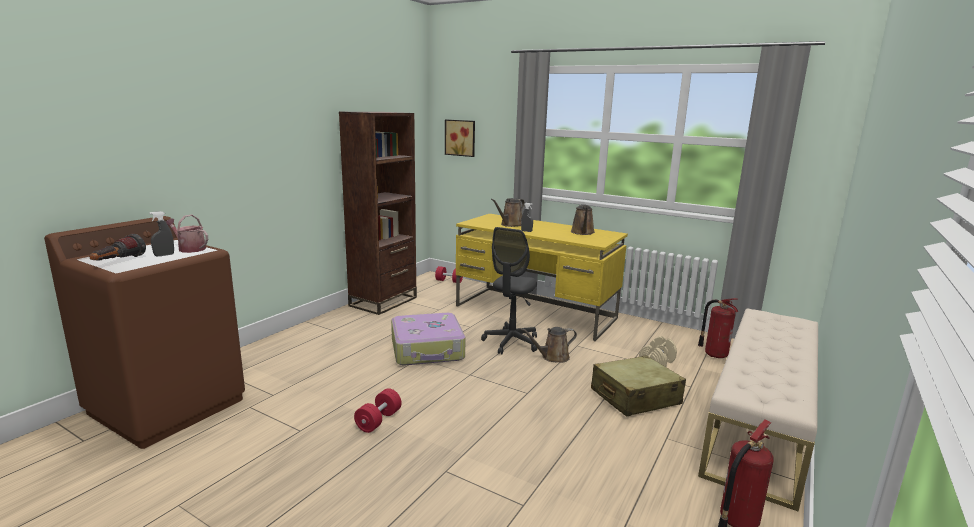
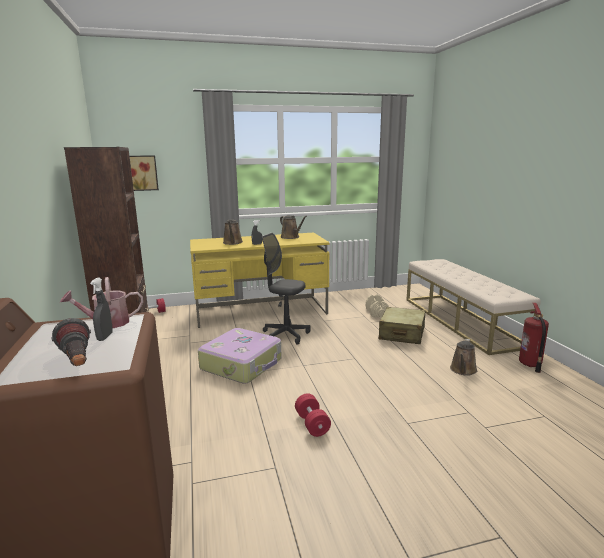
camera: 45 degrees left, 0 degrees up
grey office chair [481,227,537,354] -> grey office chair turned 135 degrees clockwise [262,233,311,345]
brown watering can [521,327,577,363] -> brown watering can moved to [450,339,477,376]
fire extinguisher [698,298,738,358] -> none

